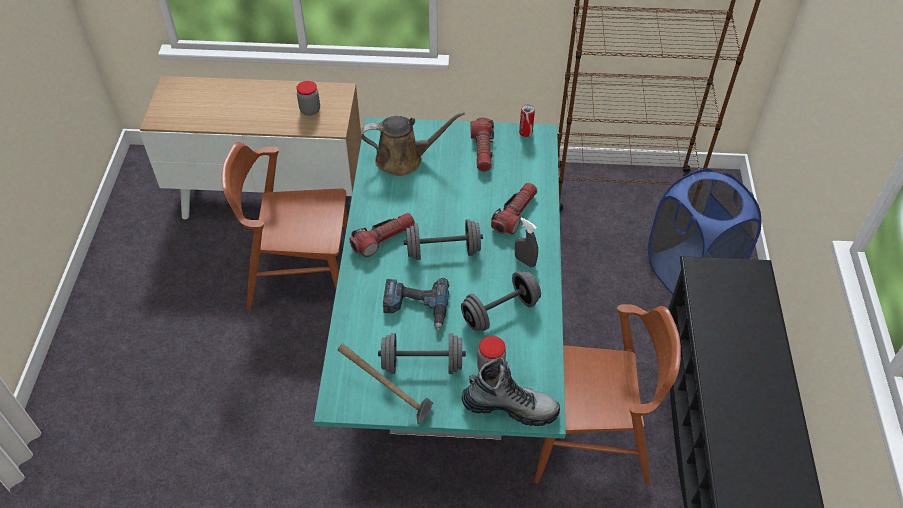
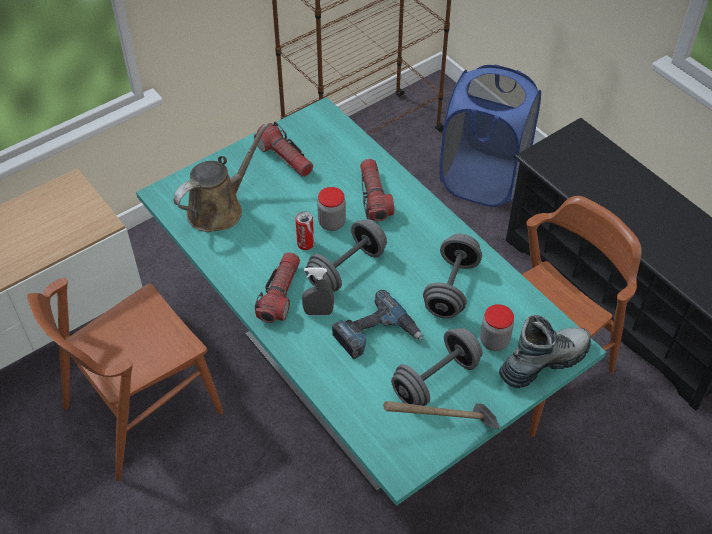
camera: 40 degrees left, 0 degrees up
jar [297,81,320,116] -> jar moved to [317,187,346,231]
grey spray bottle [515,217,538,267] -> grey spray bottle moved to [302,267,334,315]
can [519,104,535,137] -> can moved to [296,211,314,250]

